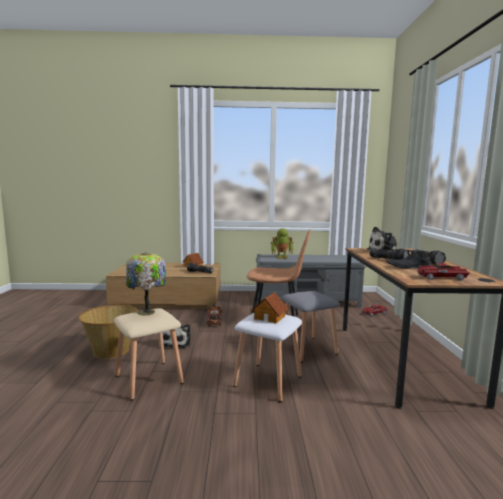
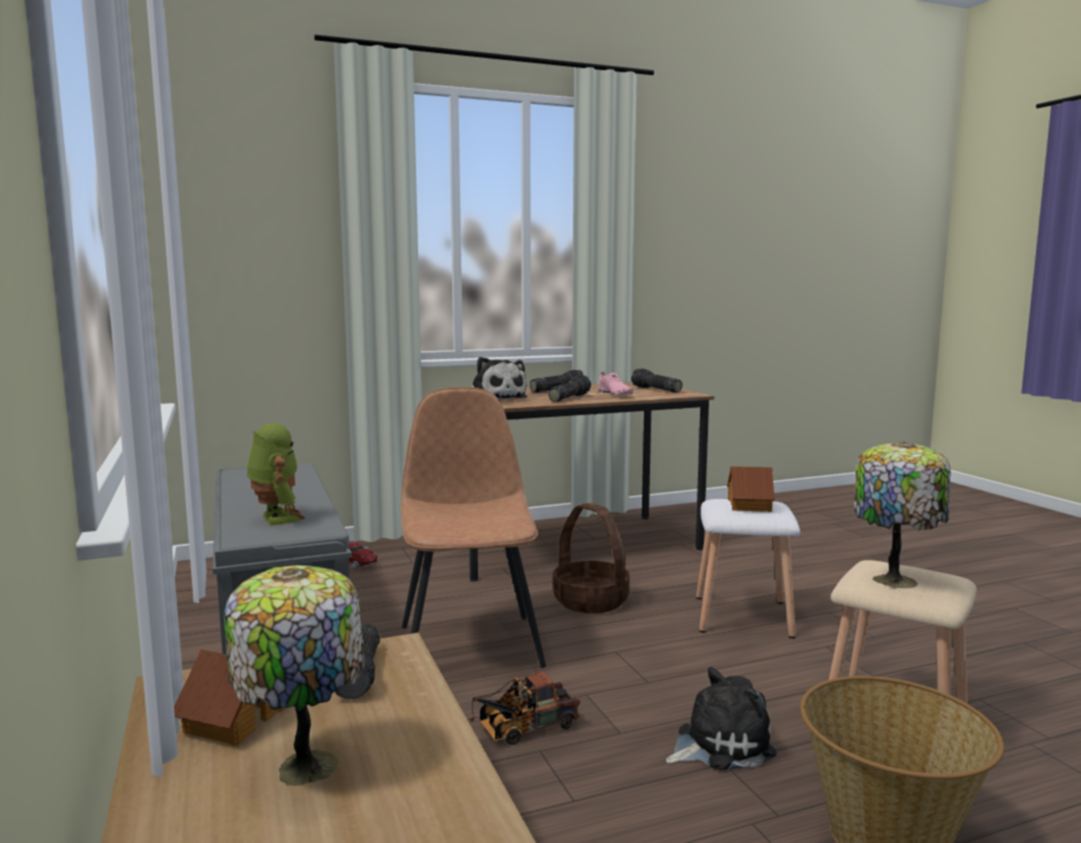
camera: 110 degrees left, 0 degrees up
grey stool [281,291,340,362] -> basket [553,503,630,613]
black shoe [387,253,431,269] -> pink shoe [598,372,633,396]
toy car [417,263,470,280] -> flashlight [631,369,682,393]
none -> table lamp [224,565,364,786]

